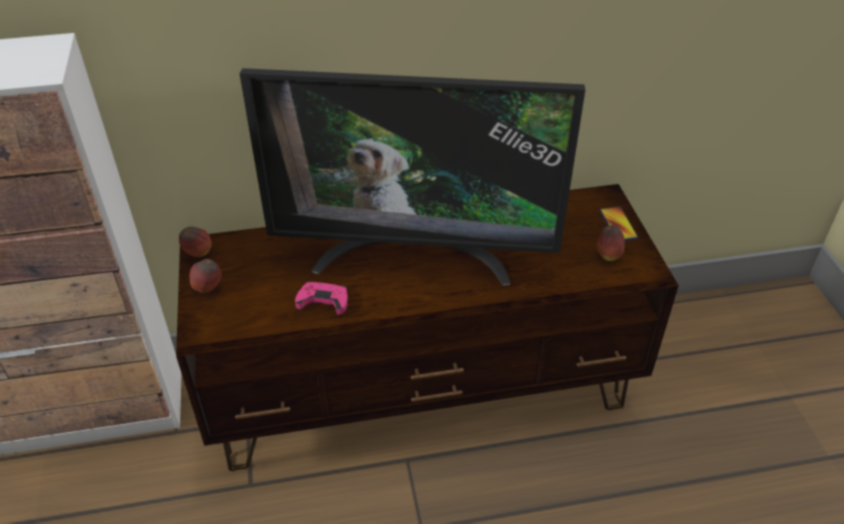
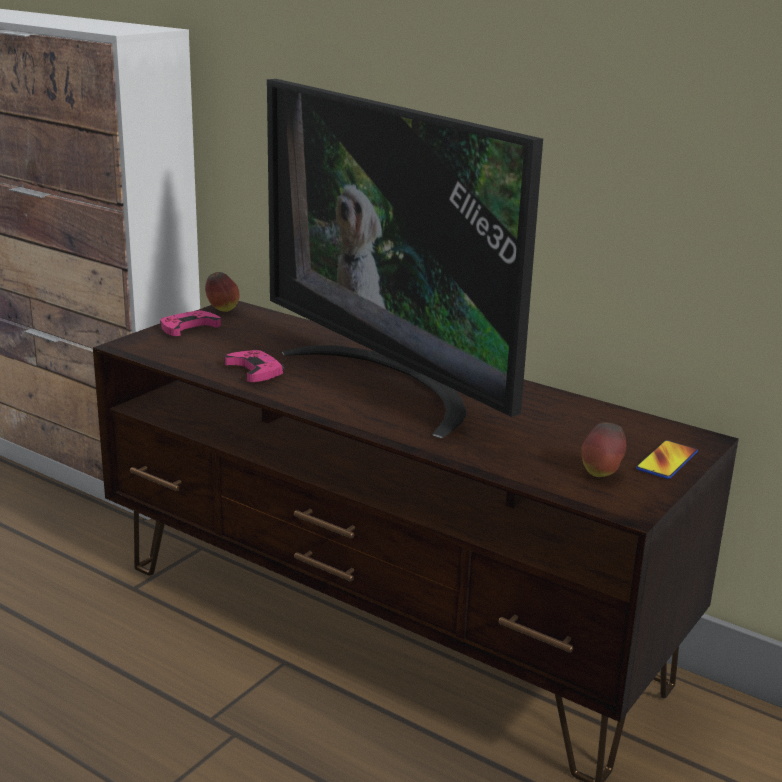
camera: 45 degrees right, 20 degrees down
apple [189,259,221,293] -> pink game controller [160,310,221,336]

